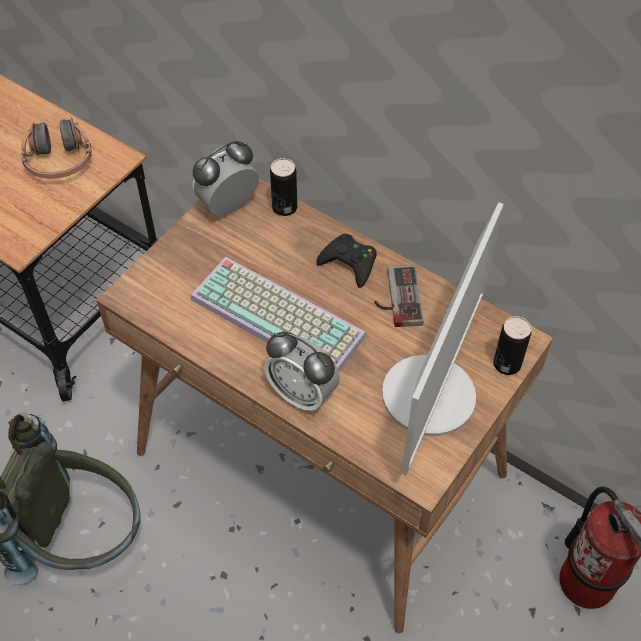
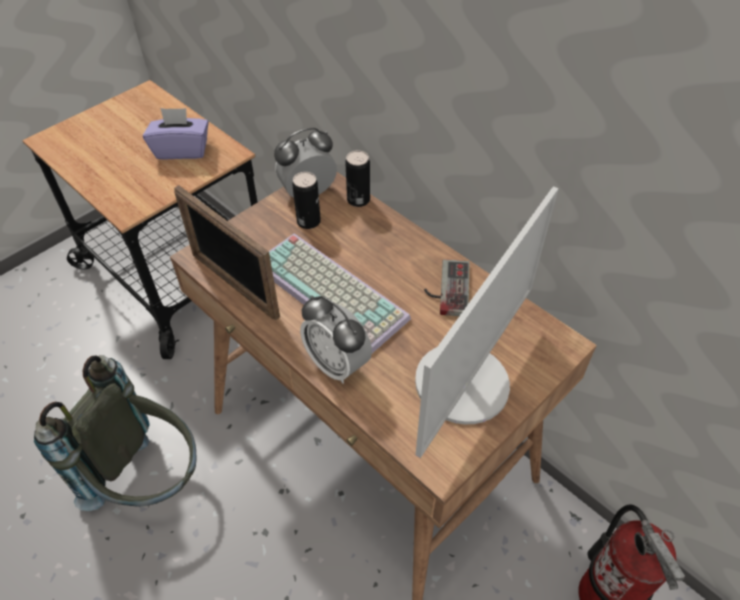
camera: 10 degrees right, 5 degrees down
headphones [21,118,92,179] -> purple tissue box [143,108,209,159]
black game controller [316,234,376,288] -> none
can [493,316,531,375] -> can moved to [292,172,321,229]
none -> picture frame [174,185,280,320]

